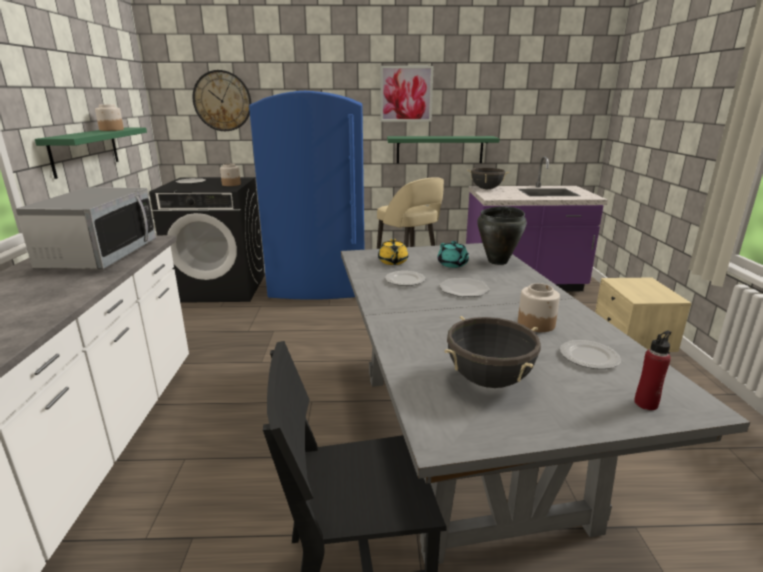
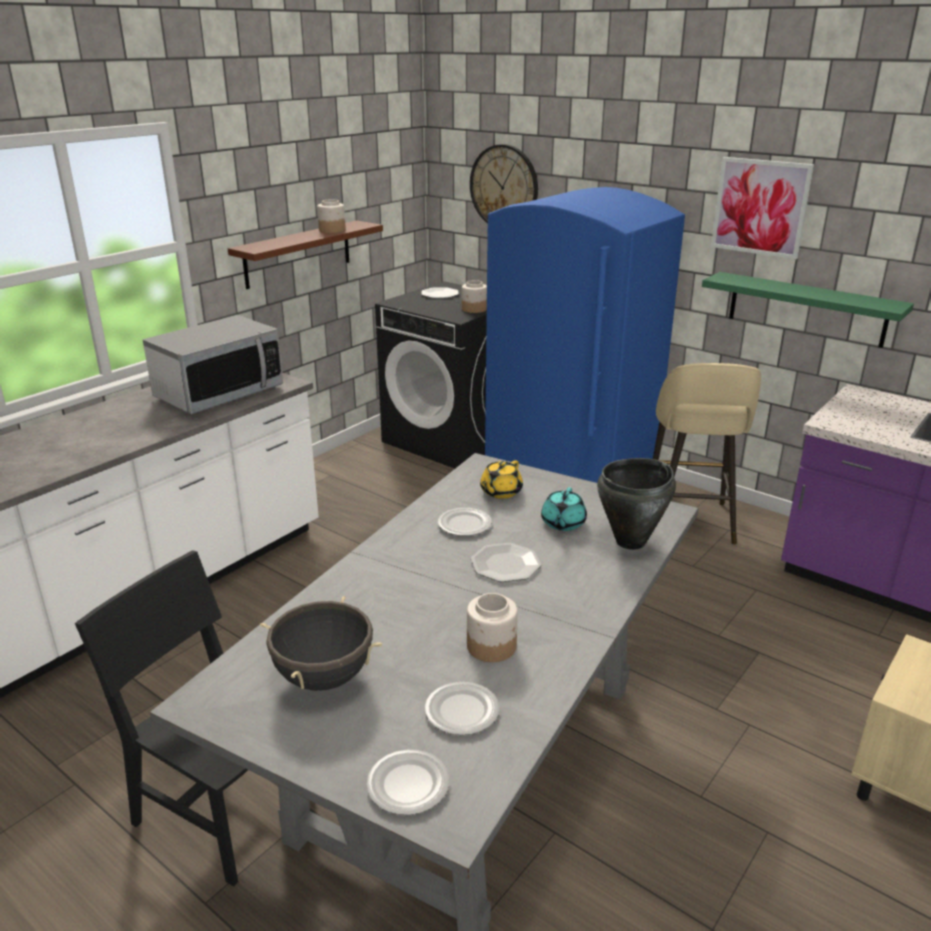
camera: 40 degrees right, 5 degrees up
green shelf [35,127,147,179] -> brown shelf [228,220,383,289]
black cooking pot [467,168,509,189] -> none
red bottle [634,330,671,410] -> plate [366,750,450,815]

